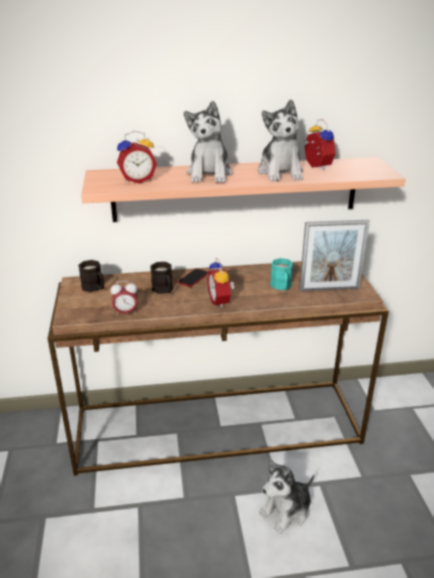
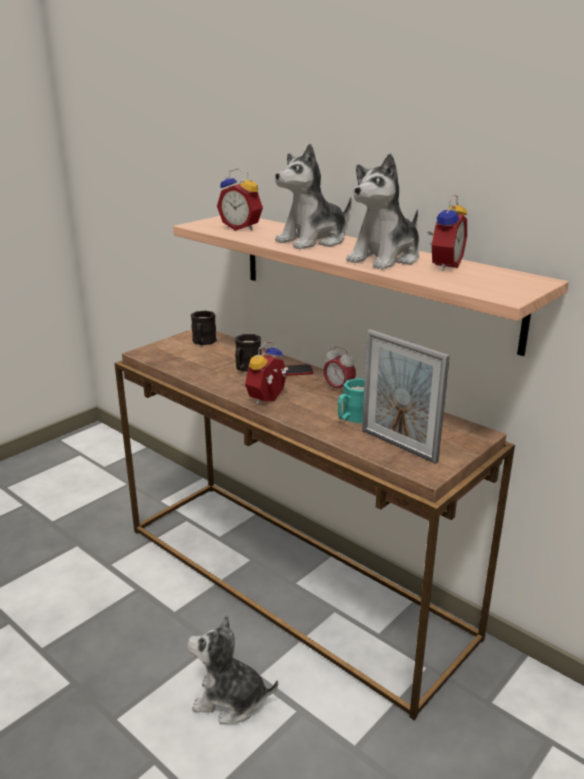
camera: 50 degrees right, 5 degrees down
alarm clock [110,280,137,316] -> alarm clock moved to [323,346,356,391]

